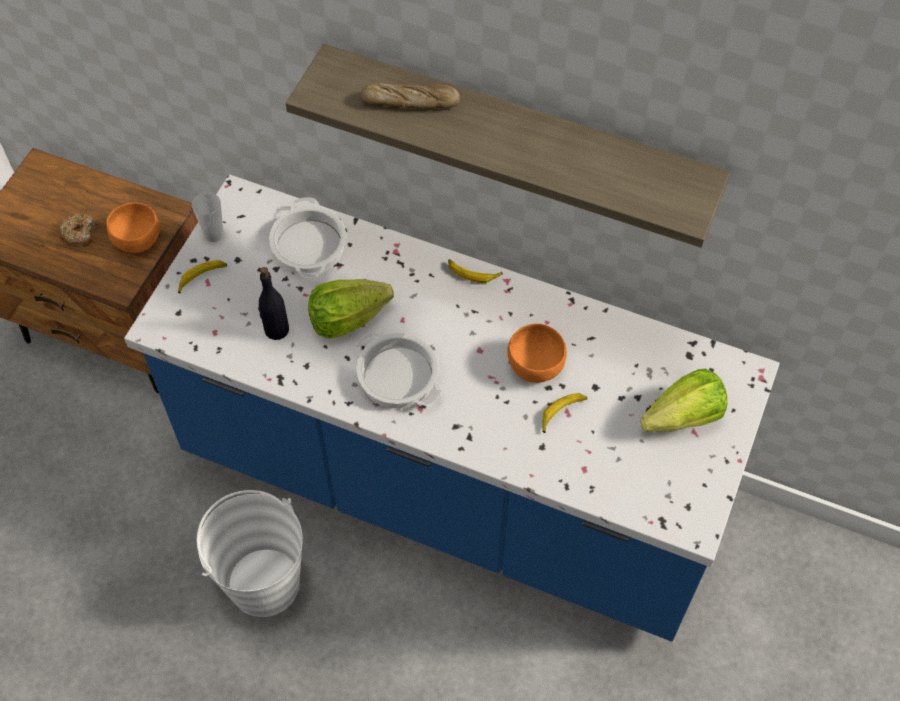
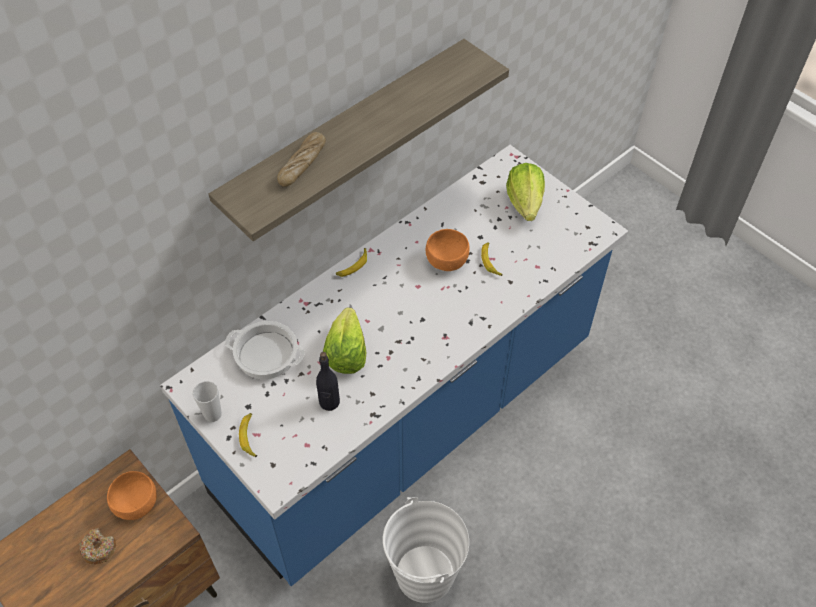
camera: 65 degrees left, 5 degrees down
cooking pot [355,333,442,409] -> none

